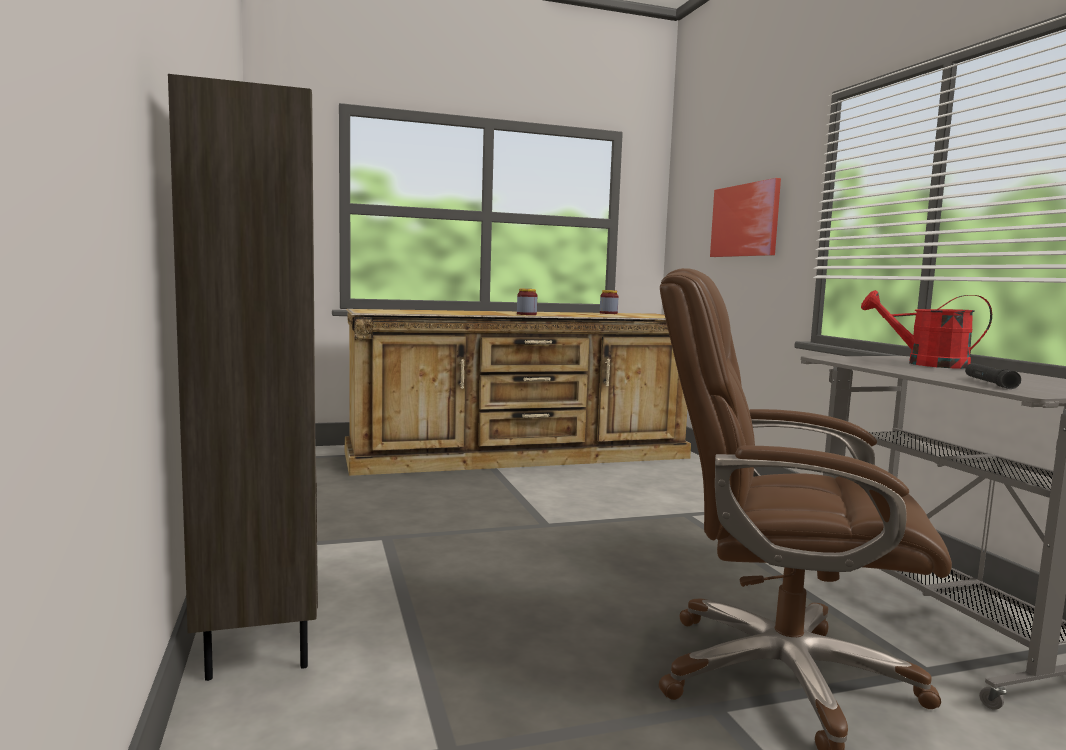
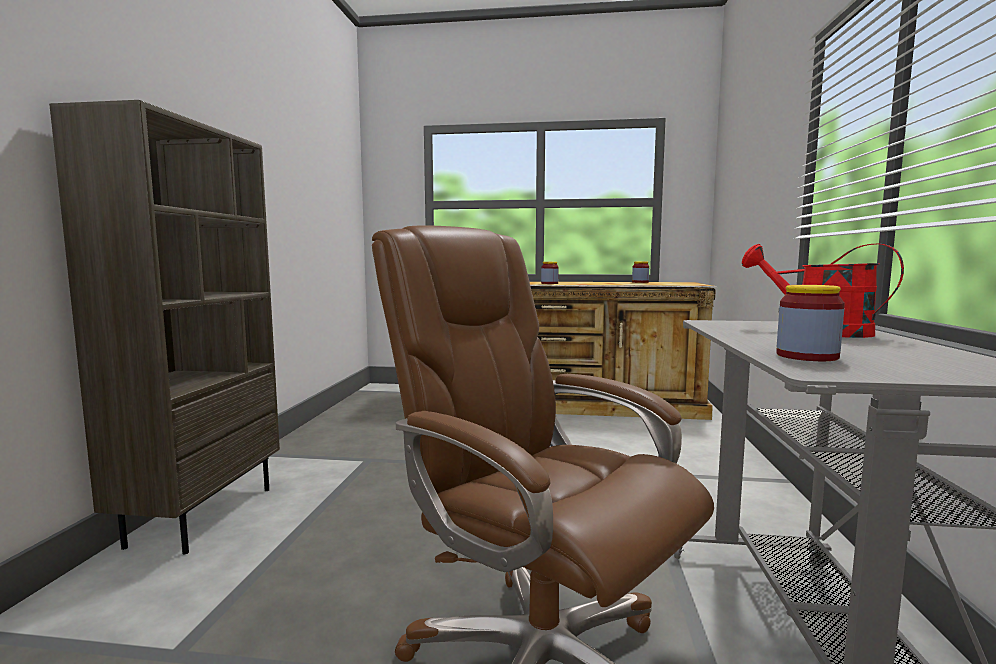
camera: 25 degrees right, 0 degrees up
picture [710,178,781,257] -> none
black flashlight [965,363,1021,389] -> jar [776,285,845,361]

